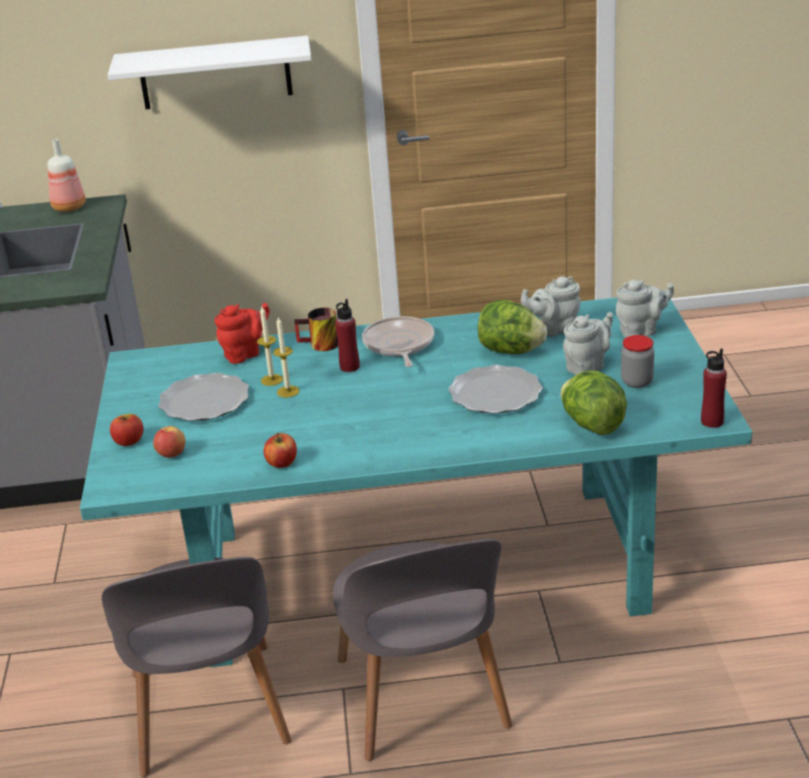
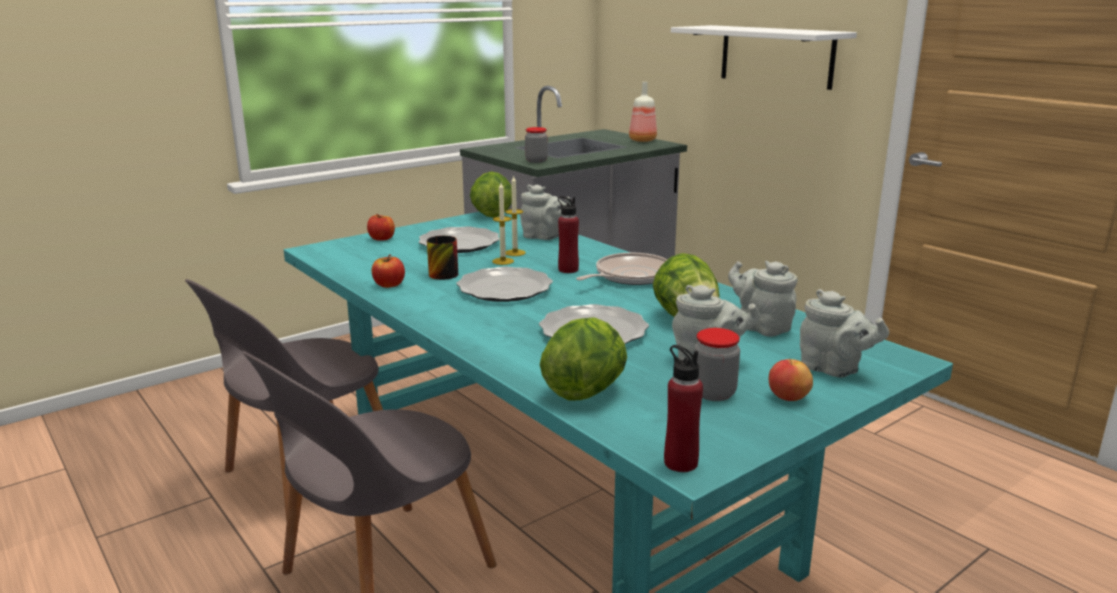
camera: 55 degrees right, 10 degrees down
apple [153,426,185,458] -> apple moved to [769,358,813,401]
red teapot [215,303,270,364] -> grey teapot [520,184,572,240]
mug [294,308,338,351] -> mug moved to [427,236,458,280]
none -> plate [456,267,553,302]
none -> lettuce [470,171,512,218]
none -> jar [525,127,548,163]

